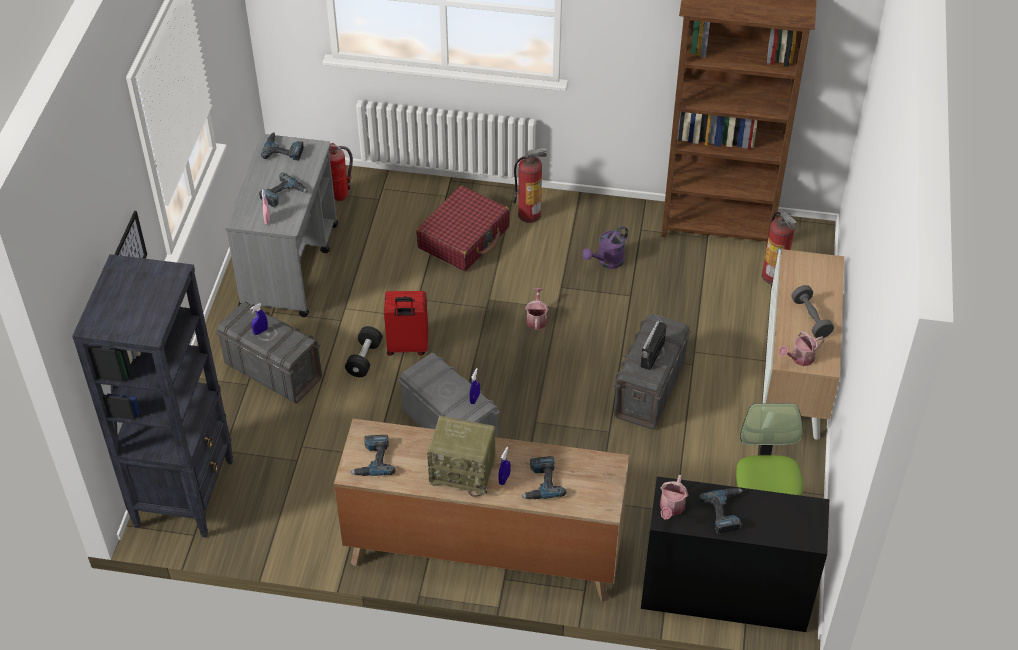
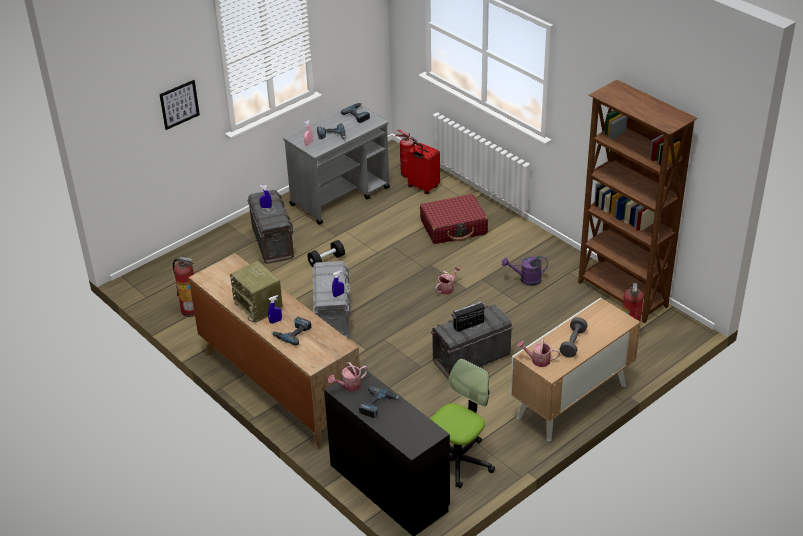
camera: 40 degrees right, 10 degrees down
black bookcase [72,254,233,538] -> none
power drill [350,435,396,476] -> none
red suitcase [384,291,428,356] -> red suitcase moved to [407,142,440,194]
fire extinguisher [513,147,547,223] -> fire extinguisher moved to [173,256,195,317]

